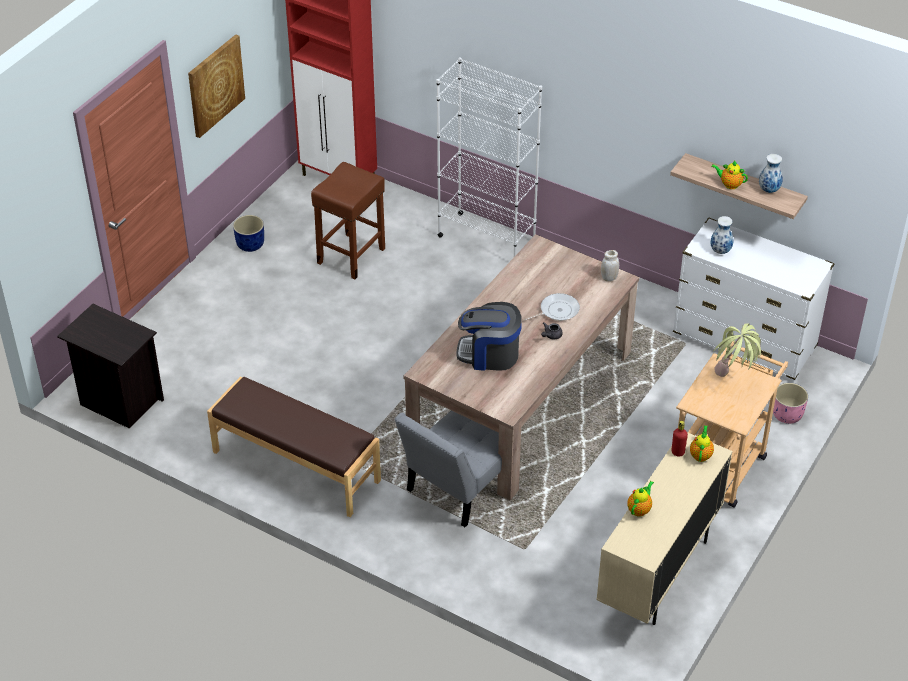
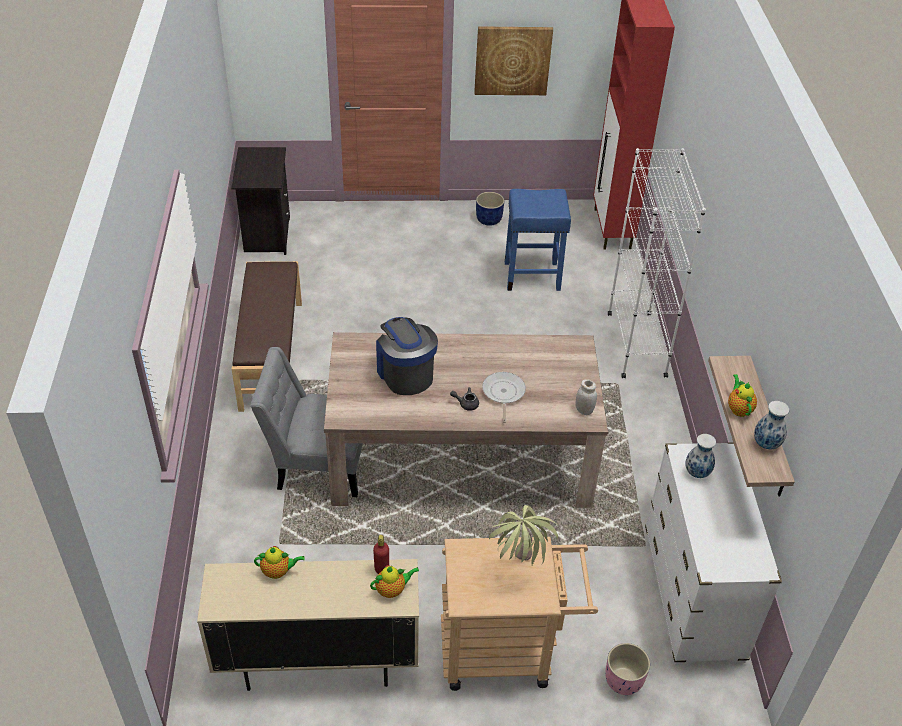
camera: 55 degrees right, 0 degrees up
brown stool [311,162,385,279] -> blue stool [505,189,571,291]
frying pan [523,293,580,321] -> frying pan turned 120 degrees counterclockwise [482,372,526,423]

